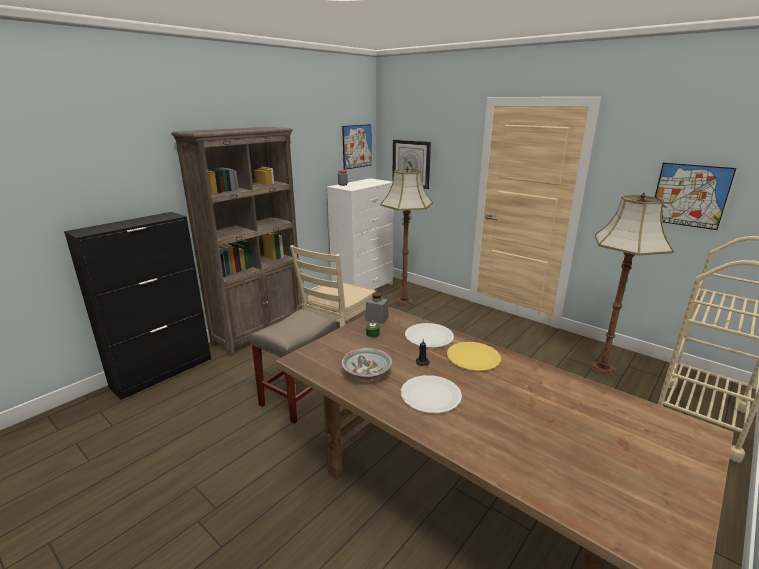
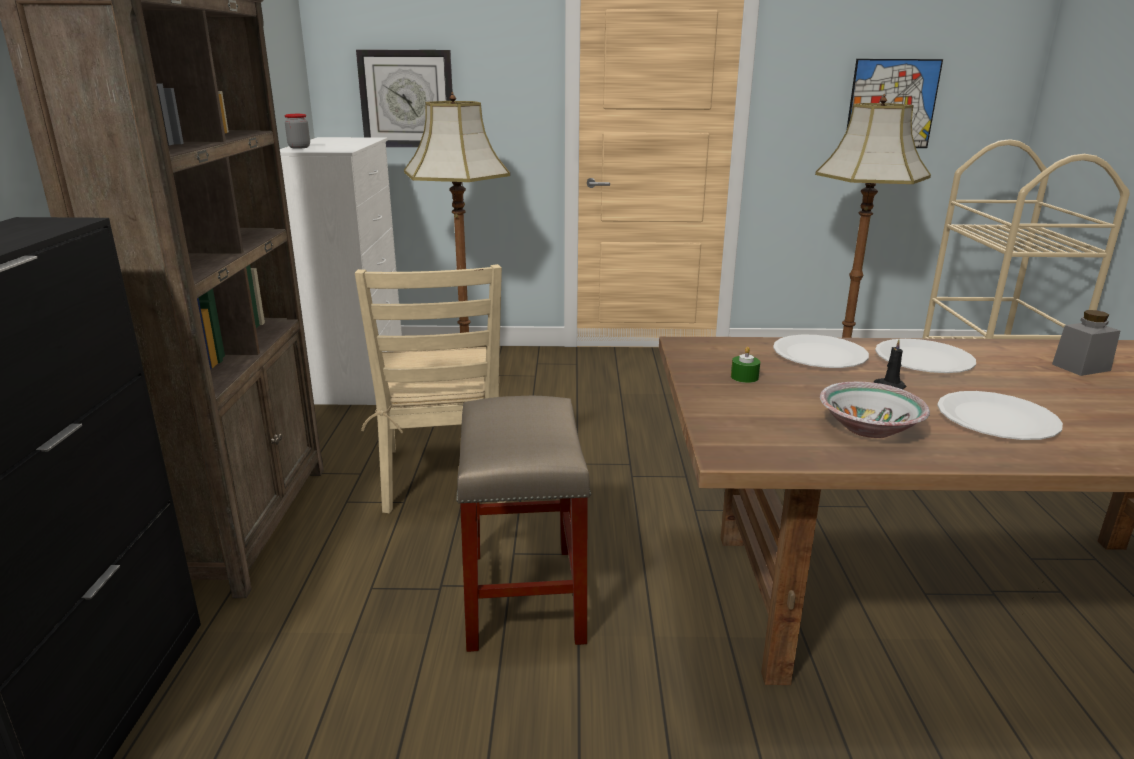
camera: 40 degrees left, 0 degrees up
picture [342,124,372,170] -> none
grey jar [365,292,389,324] -> grey jar moved to [1052,310,1120,376]
yellow plate [447,342,501,371] -> white plate [875,339,976,373]

